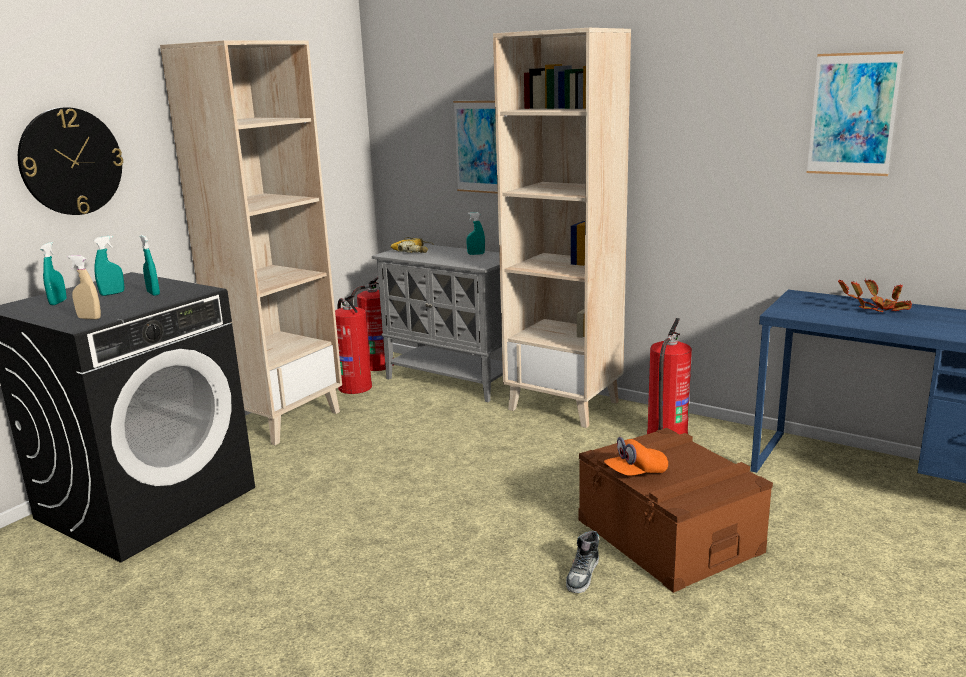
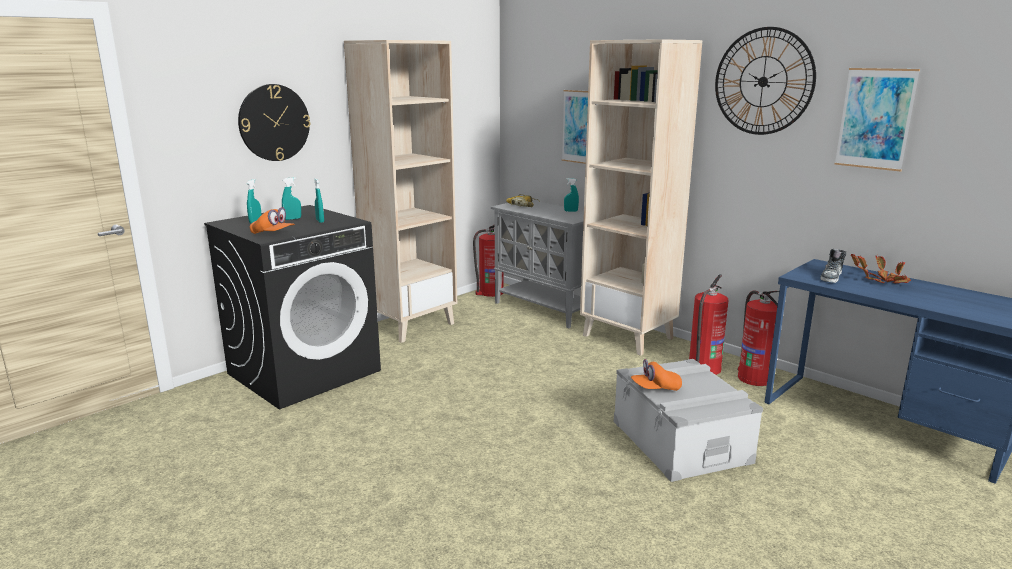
camera: 10 degrees right, 0 degrees up
beige spray bottle [68,255,101,320] -> orange cap [250,207,295,234]
fire extinguisher [335,295,372,394] -> fire extinguisher moved to [738,290,779,386]
shoe [566,531,599,593] -> shoe moved to [821,249,846,283]
brown storage box [579,428,773,593] -> grey storage box [614,359,763,482]
none -> wall clock [715,27,816,135]

